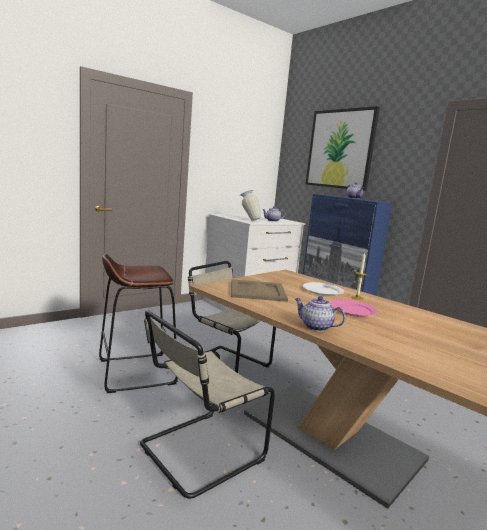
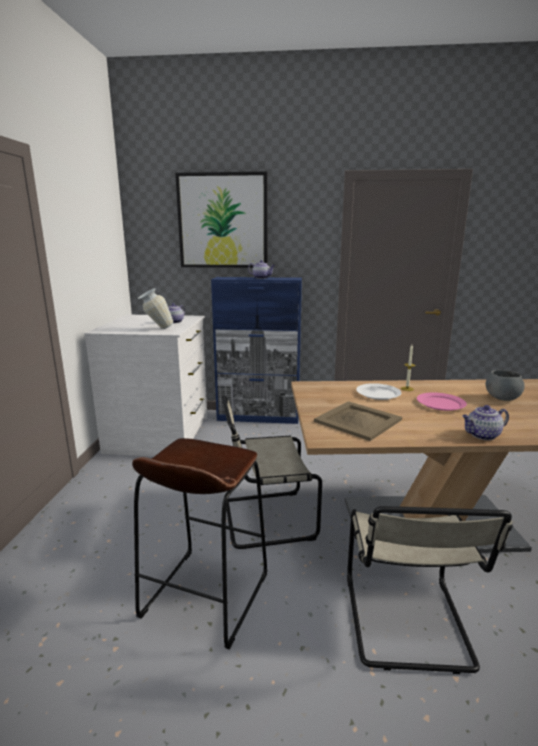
camera: 45 degrees left, 5 degrees up
none -> grey bowl [485,370,525,401]

